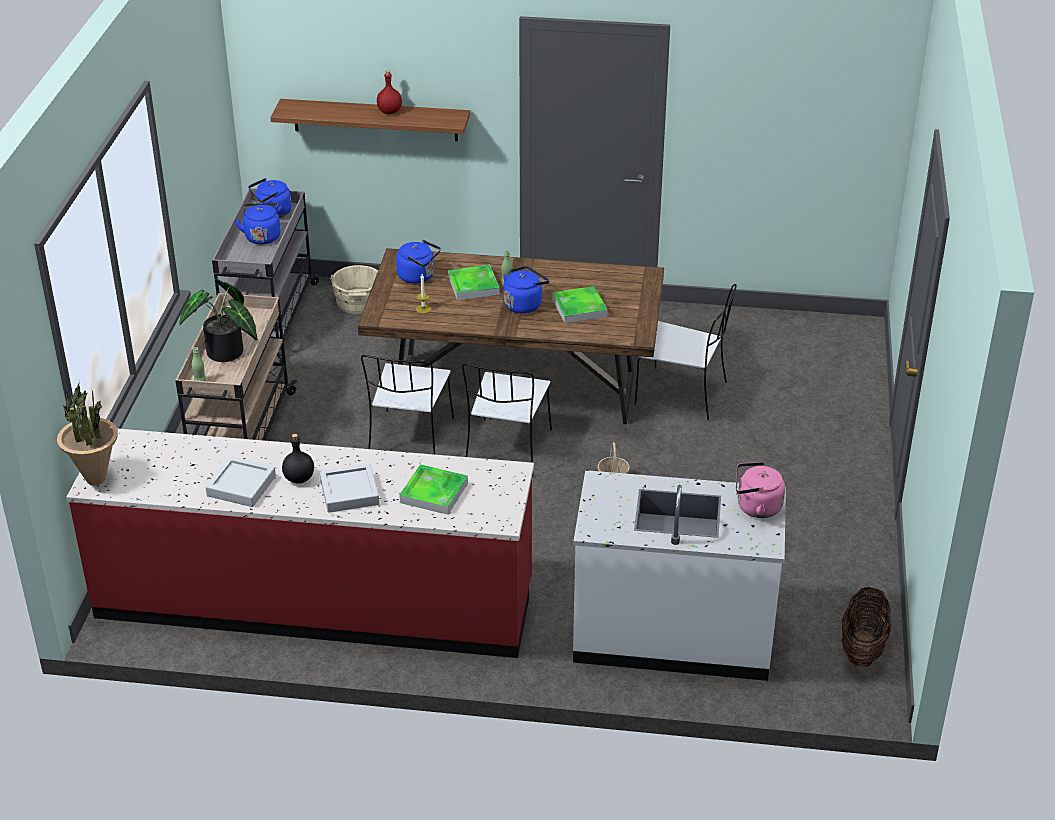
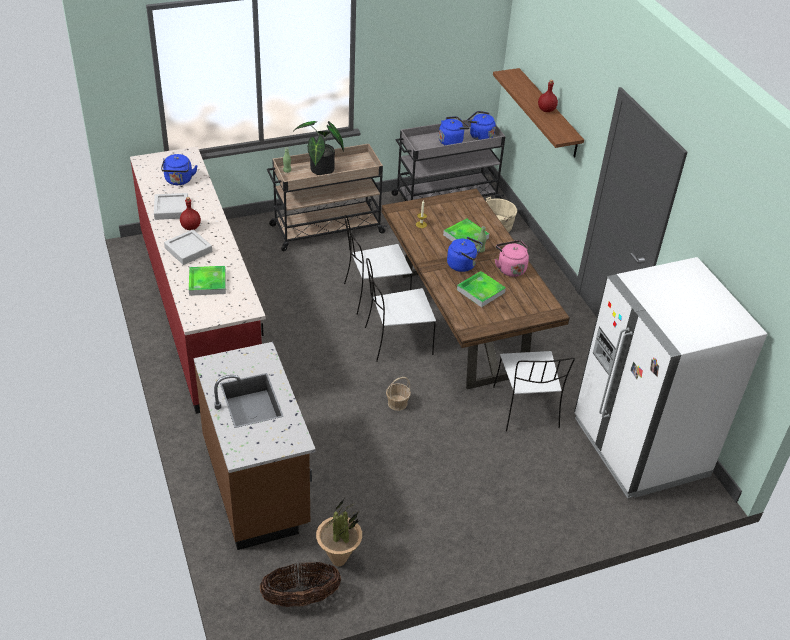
camera: 60 degrees right, 5 degrees up
potted plant [57,381,118,485] -> potted plant moved to [316,499,362,566]
black bottle [282,434,314,484] -> red bottle [180,197,201,230]
blue kettle [396,240,441,284] -> blue kettle moved to [161,154,198,185]
white counter [573,470,786,681] -> brown counter [194,342,316,550]
pink kettle [736,462,785,518] -> pink kettle moved to [495,240,529,277]
none -> white fridge [574,257,767,498]

